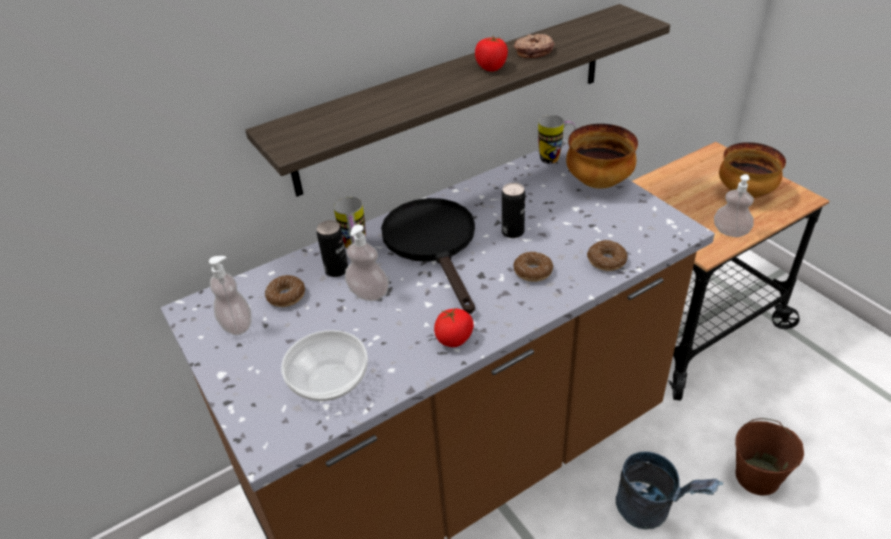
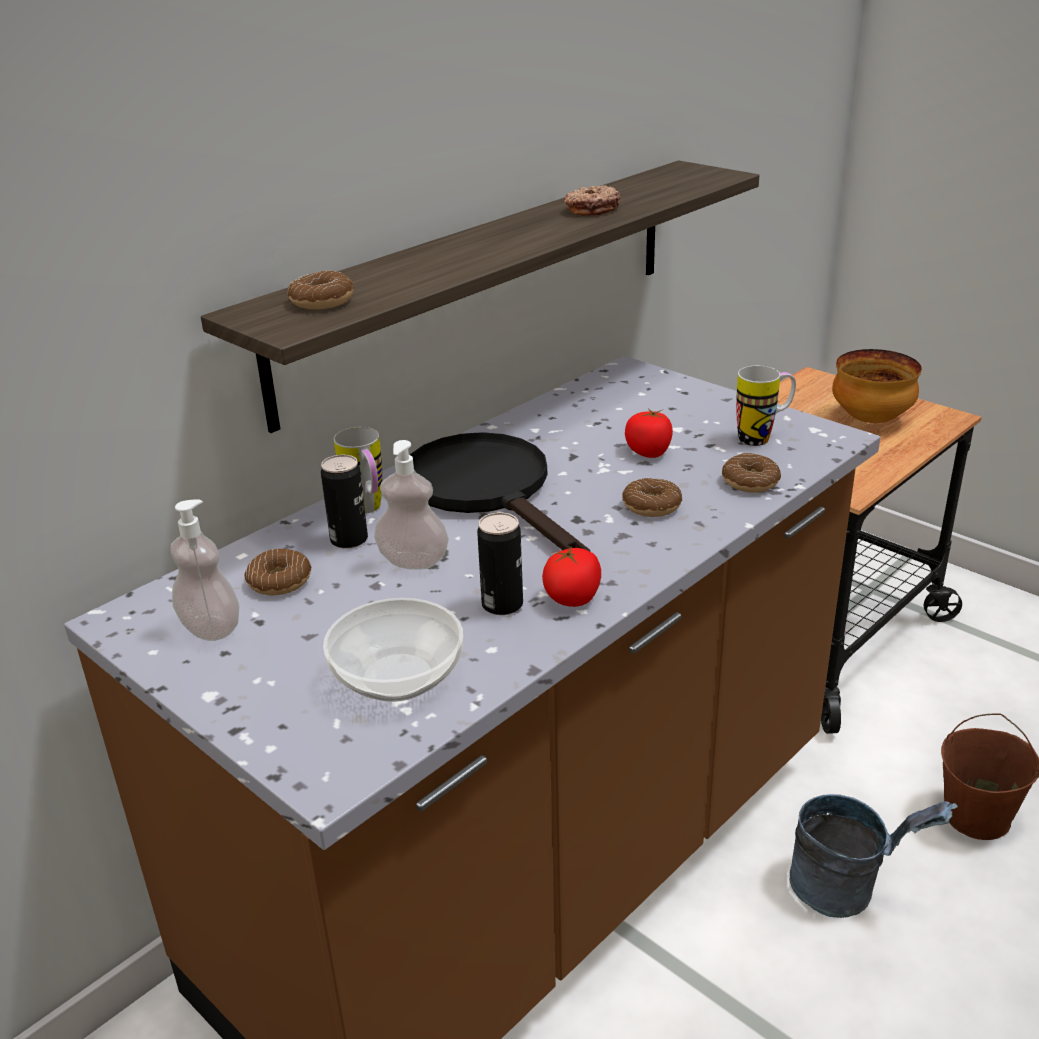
camera: 15 degrees left, 10 degrees down
tomato [475,36,508,71] -> tomato moved to [625,409,673,458]
can [502,183,525,238] -> can moved to [477,512,523,615]
mug [538,115,576,164] -> mug moved to [736,366,796,446]
bowl [566,124,638,189] -> none
soap dispenser [714,174,754,237] -> none
none -> donut [288,270,354,309]

